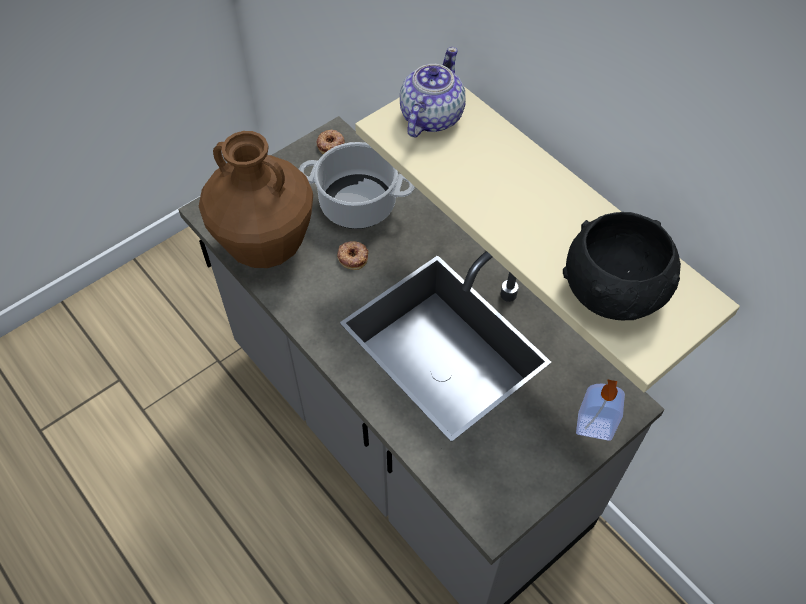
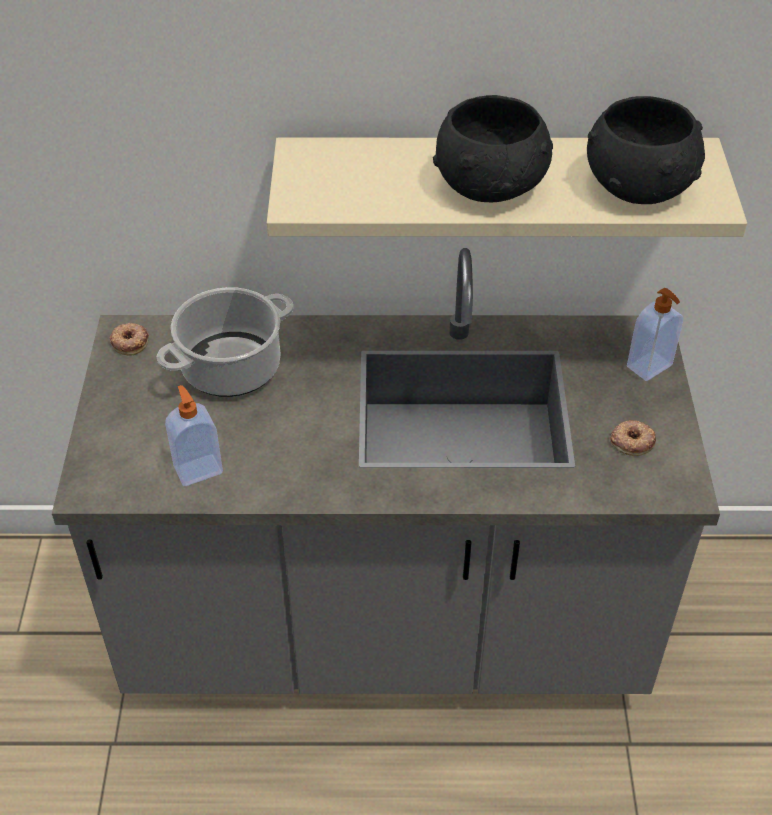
camera: 50 degrees left, 10 degrees down
brown vase [199,131,313,268] -> soap dispenser [165,385,223,486]
donut [337,241,369,270] -> donut moved to [610,420,656,456]
teapot [400,47,466,138] -> none
none -> black bowl [433,95,553,202]

